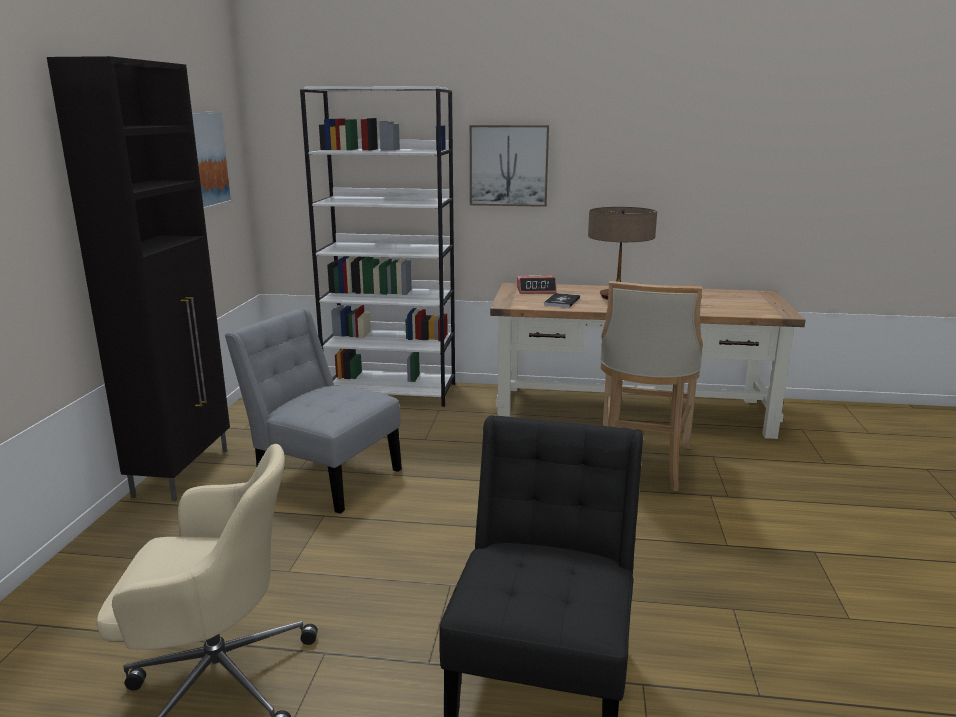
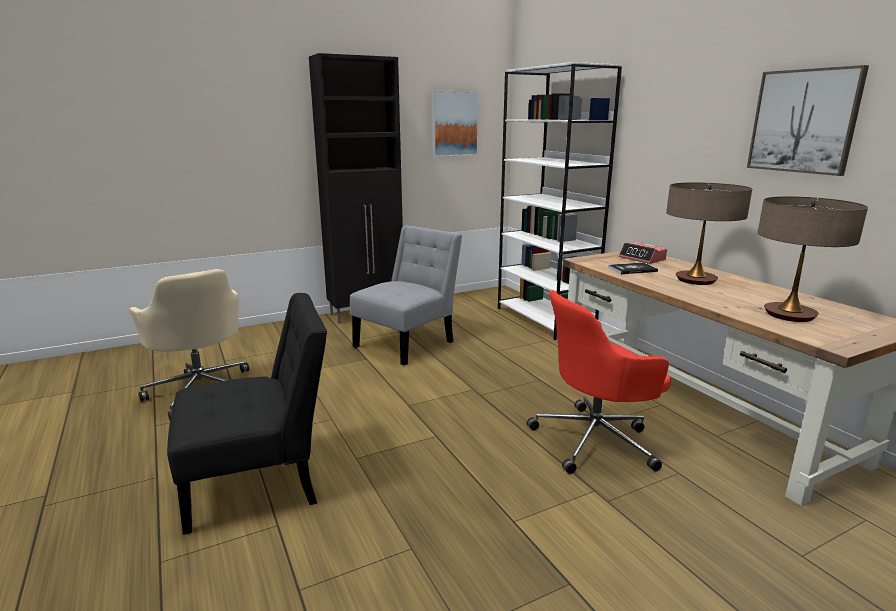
camera: 55 degrees right, 0 degrees up
grey chair [225,308,402,514] -> grey chair turned 45 degrees clockwise [350,225,462,366]
picture [470,125,549,207] -> picture moved to [747,65,869,176]
beige stool [600,281,703,491] -> red office chair [527,290,671,474]
none -> table lamp [758,196,868,322]

